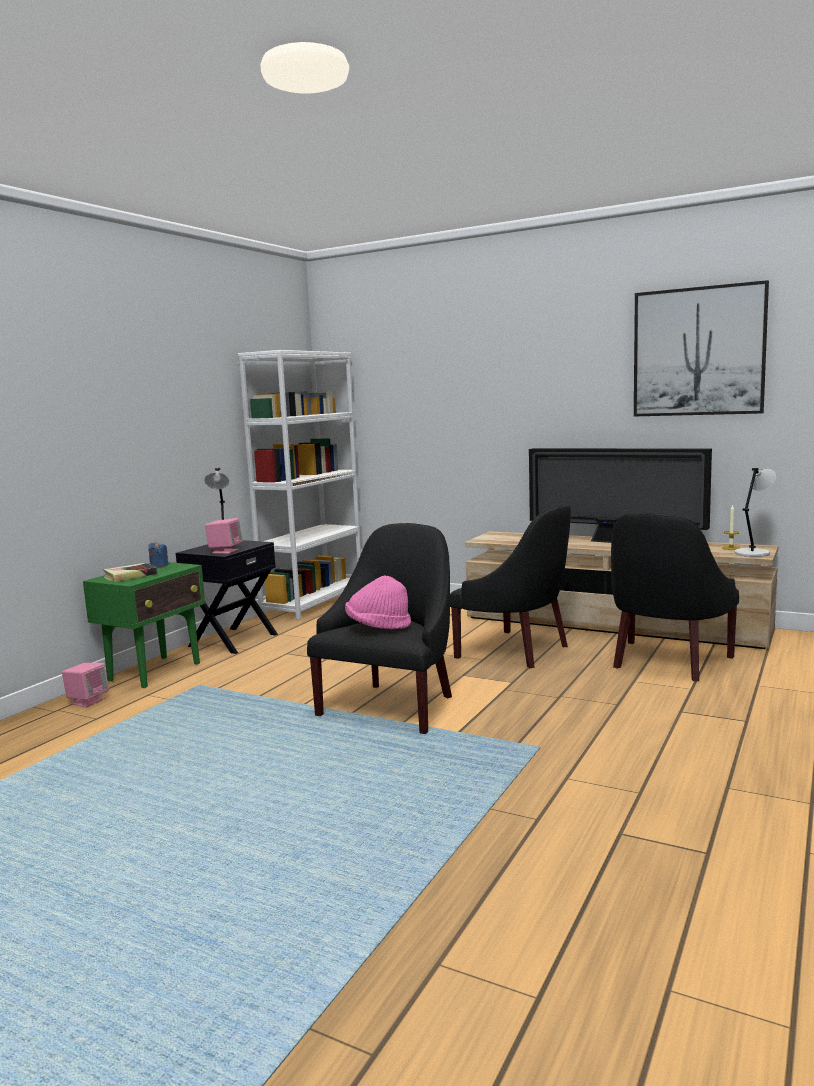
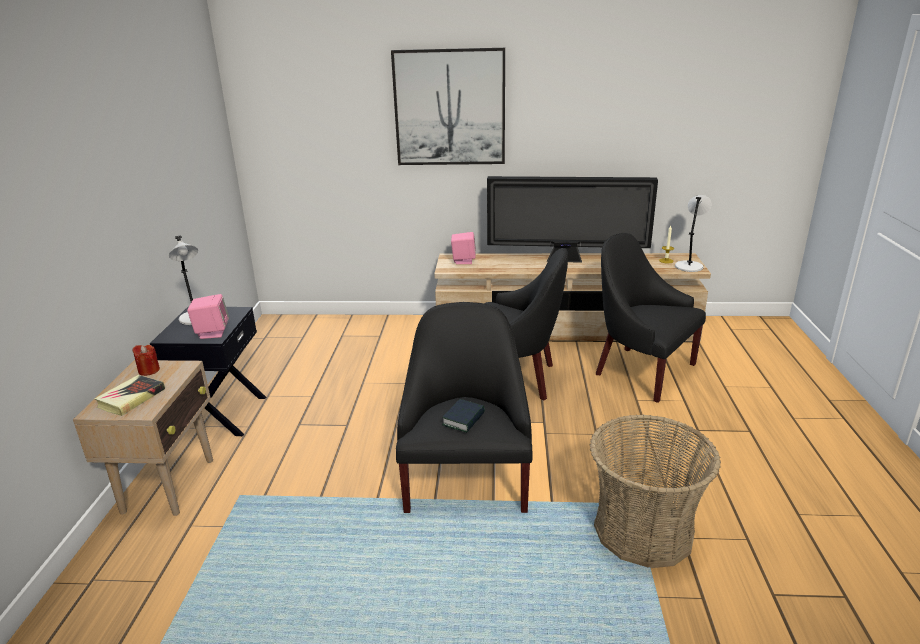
camera: 25 degrees left, 15 degrees up
pink speaker [62,663,109,707] -> pink speaker moved to [451,232,476,264]
green side table [83,562,205,688] -> beige side table [73,360,213,516]
blue candle [148,541,169,568] -> red candle [132,345,160,376]
white bookcase [238,350,361,620] -> none
pink hat [345,576,411,629] -> book [442,399,485,433]
black armchair [611,513,739,681] -> black armchair turned 120 degrees clockwise [596,233,706,403]
picture [634,280,769,416] -> picture moved to [391,48,505,165]
none -> basket [590,414,721,568]

